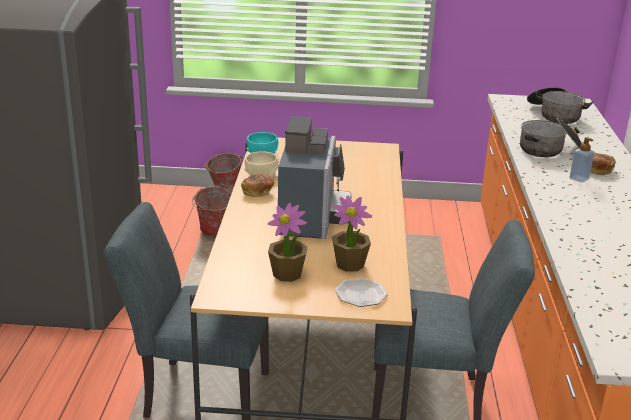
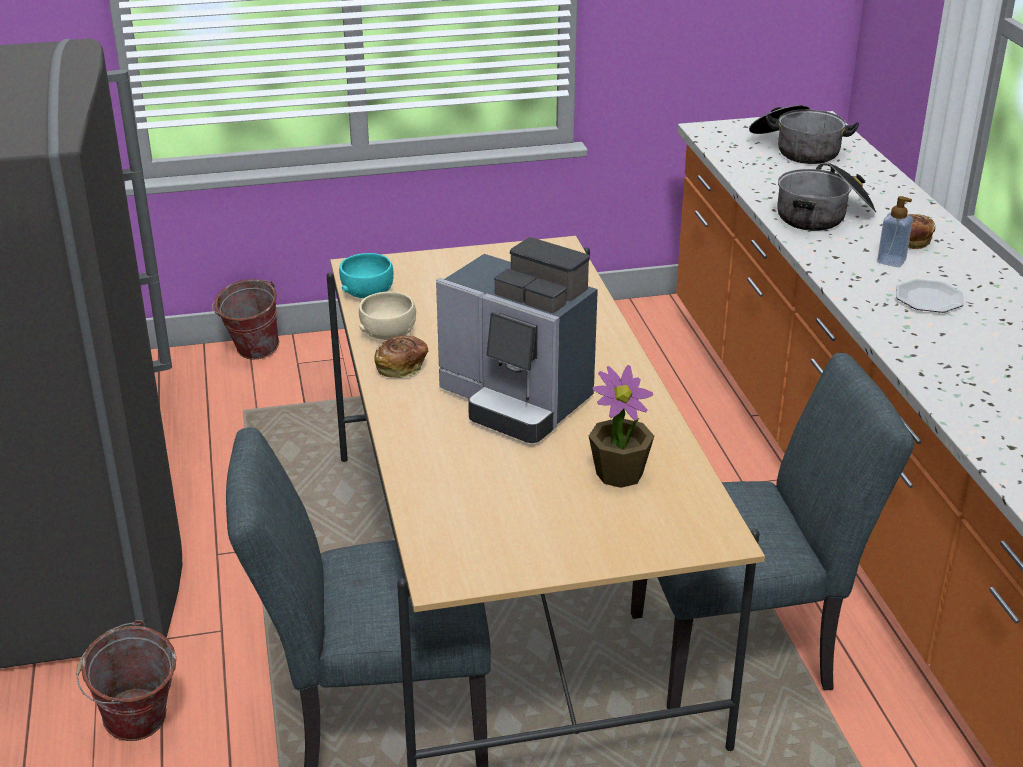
camera: 15 degrees left, 5 degrees up
bucket [192,184,232,236] -> bucket moved to [76,620,176,741]
potted plant [268,203,308,282] -> none
coffee machine [278,116,352,239] -> coffee machine turned 135 degrees clockwise [436,237,598,443]
plate [335,278,387,307] -> plate moved to [896,279,964,313]

